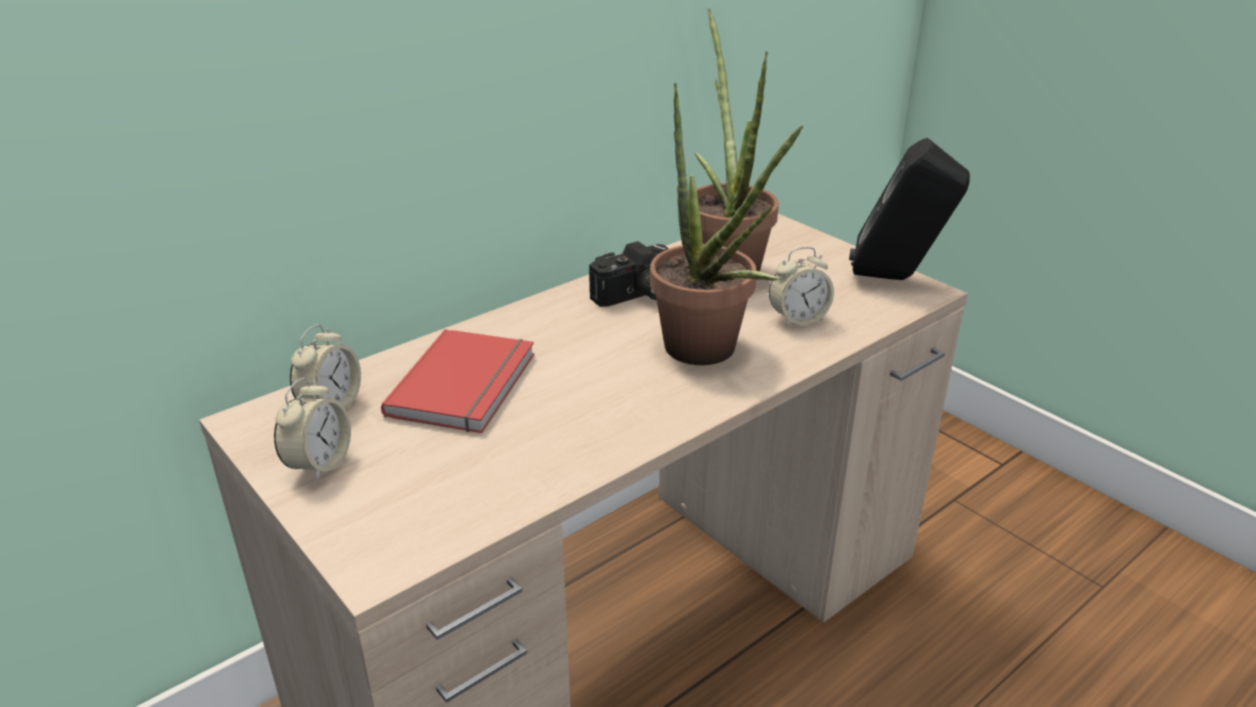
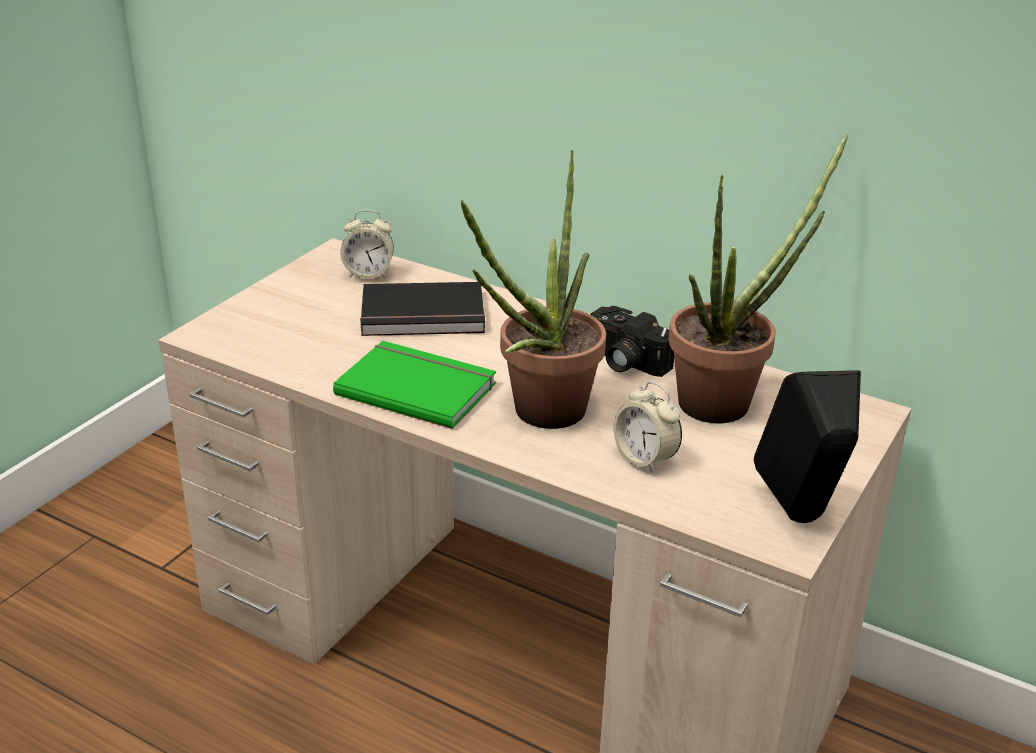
camera: 70 degrees right, 0 degrees up
alarm clock [274,377,351,482] -> none
red book [381,329,534,433] -> black book [360,282,485,336]
none -> green book [333,341,496,429]

